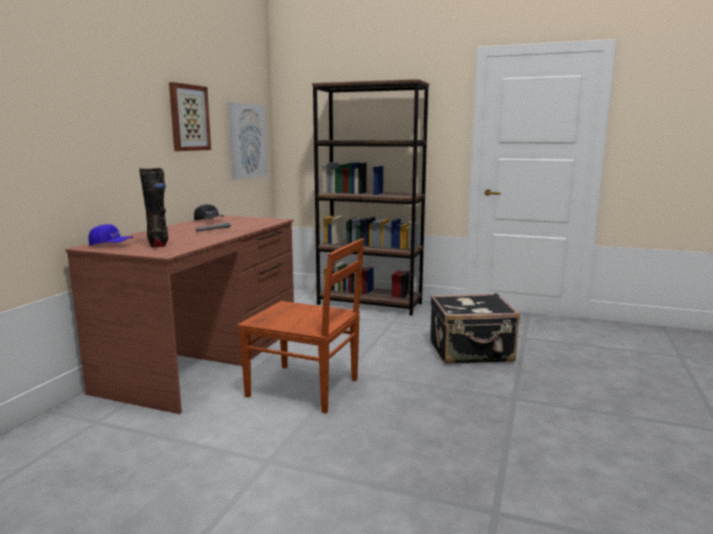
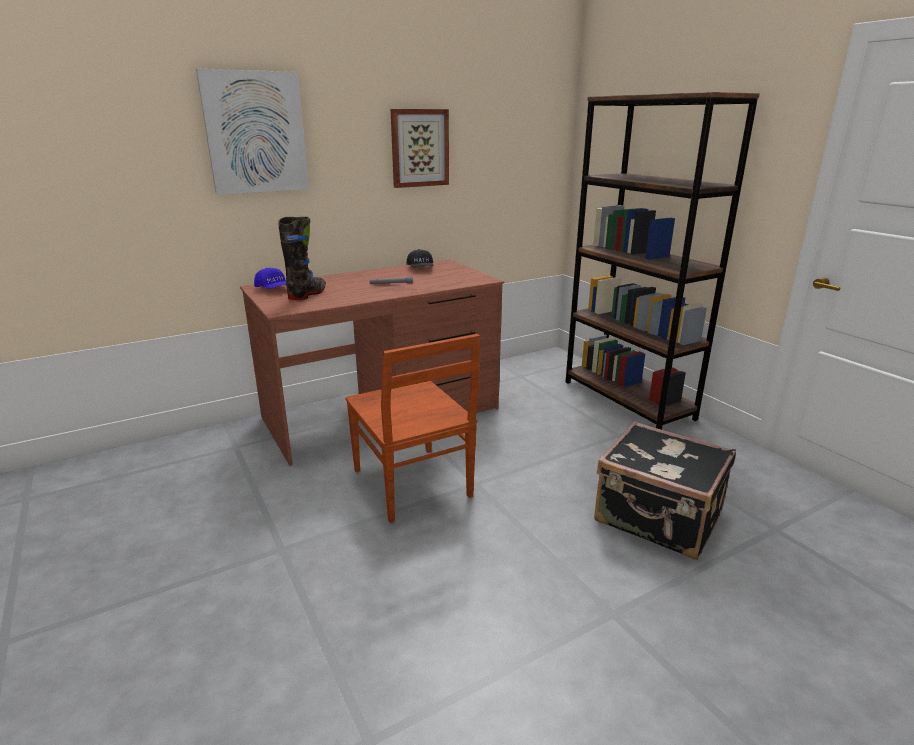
camera: 40 degrees right, 10 degrees up
picture [229,102,267,180] -> picture moved to [196,69,309,195]

